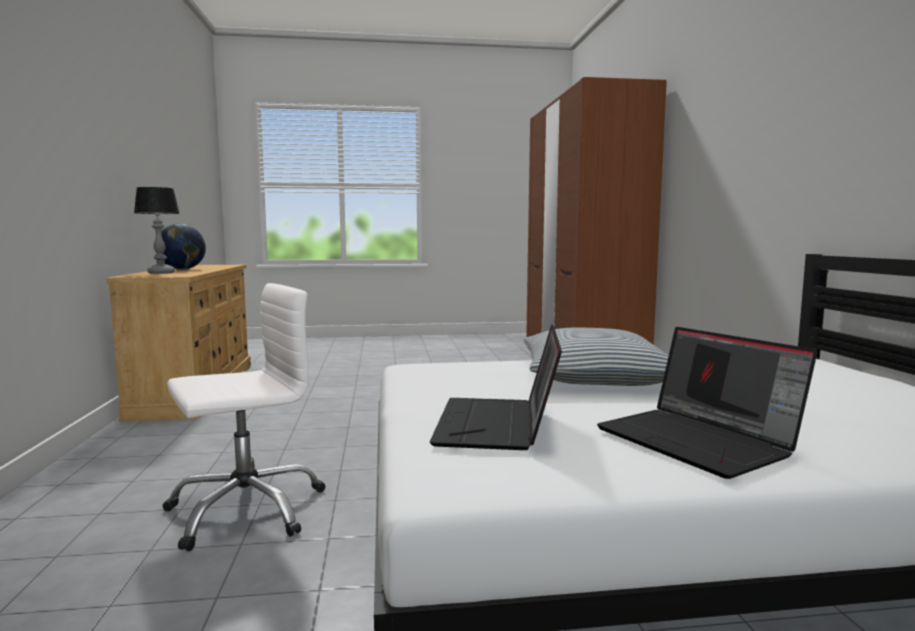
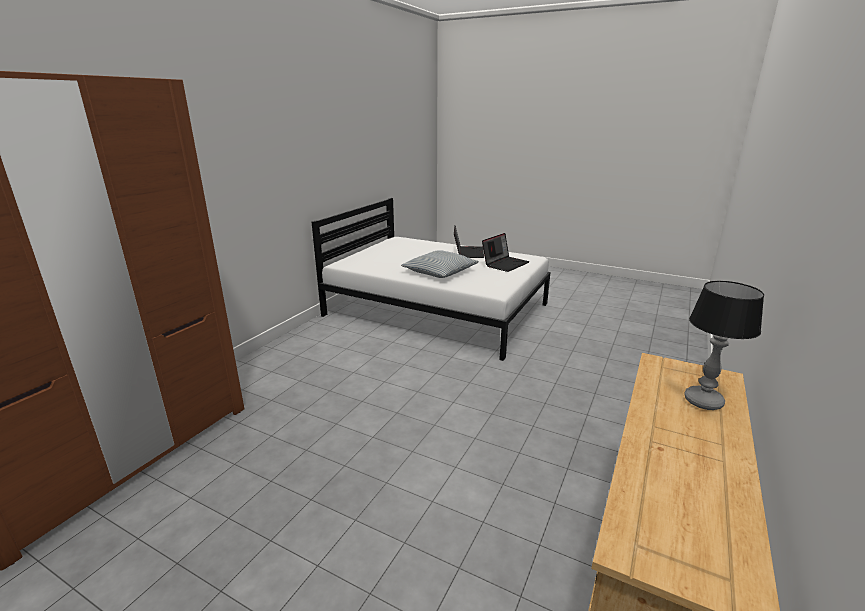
camera: 145 degrees left, 15 degrees up
globe [161,224,206,270] -> none
white office chair [162,283,325,551] -> none

